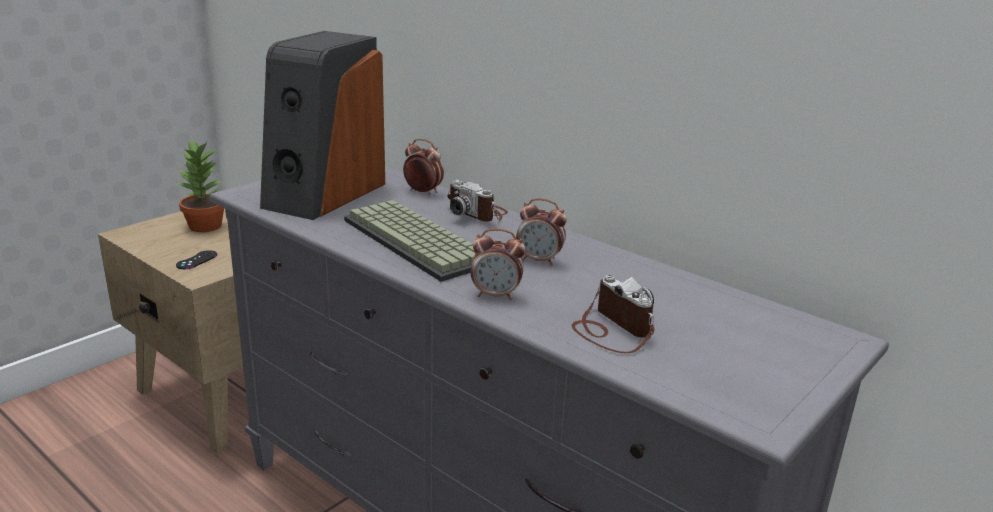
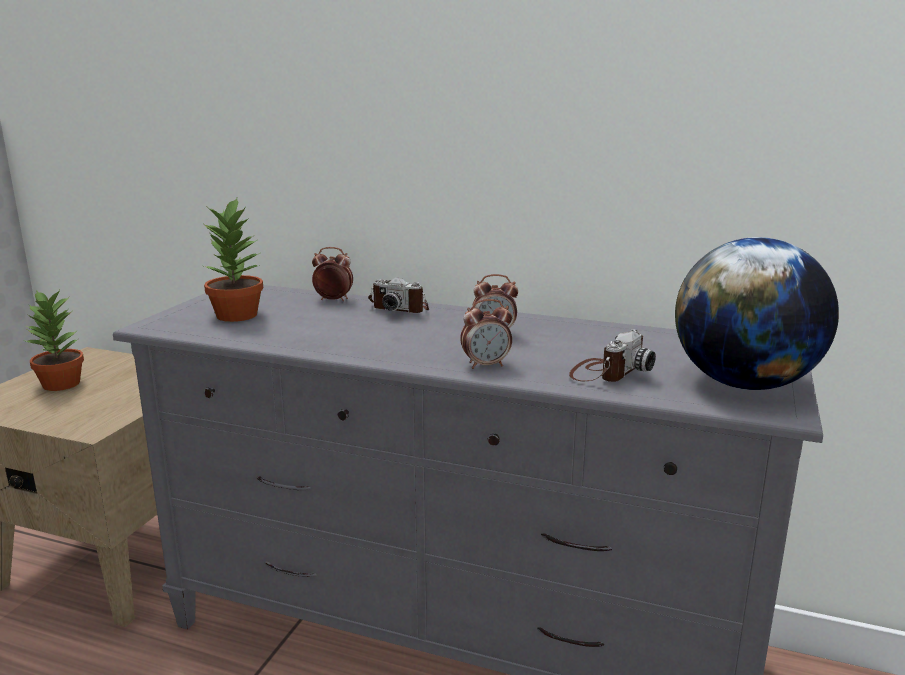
camera: 20 degrees left, 5 degrees down
black game controller [176,250,217,269] -> none
speaker [260,31,385,220] -> potted plant [204,198,263,322]
keyboard [344,200,476,282] -> none
camera [572,275,654,353] -> camera turned 90 degrees clockwise [569,330,656,382]
none -> globe [675,237,839,390]

